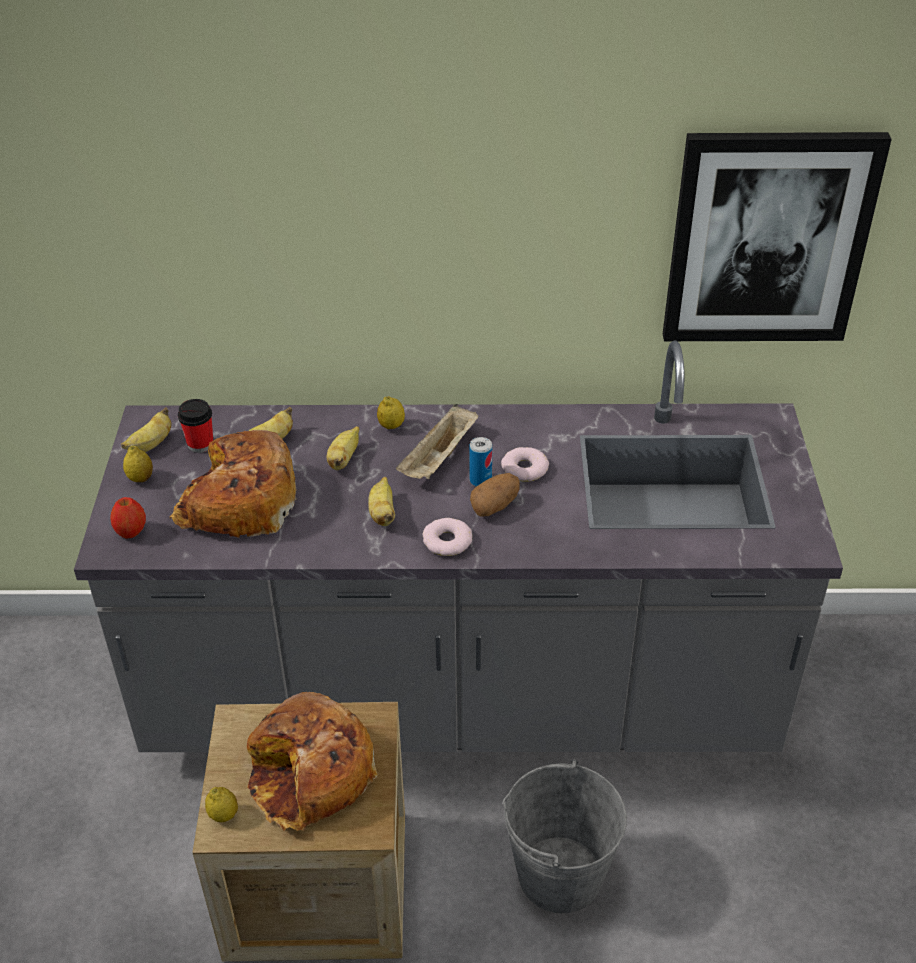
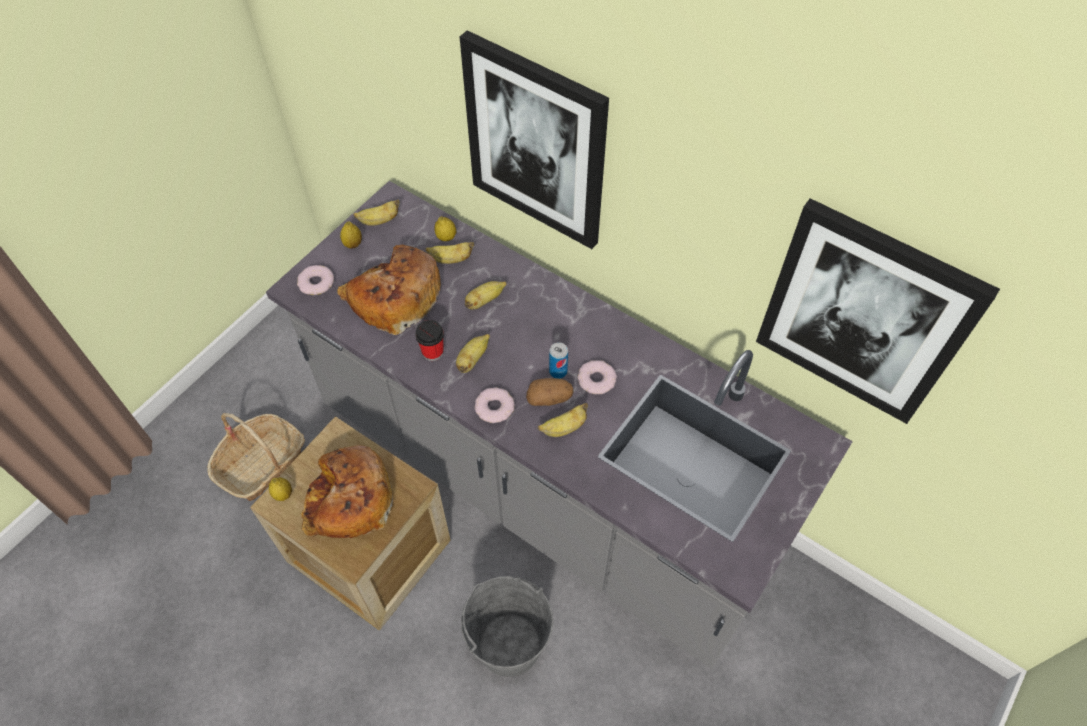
camera: 35 degrees right, 15 degrees up
apple [110,497,146,539] -> donut [297,265,334,295]
cup [178,399,213,453] -> cup moved to [415,320,444,361]
lemon [377,396,405,429] -> lemon moved to [434,216,457,241]
beige tray [396,404,478,479] -> none
none -> basket [207,413,305,501]
none -> picture [460,30,609,249]
none -> banana [538,403,588,437]

